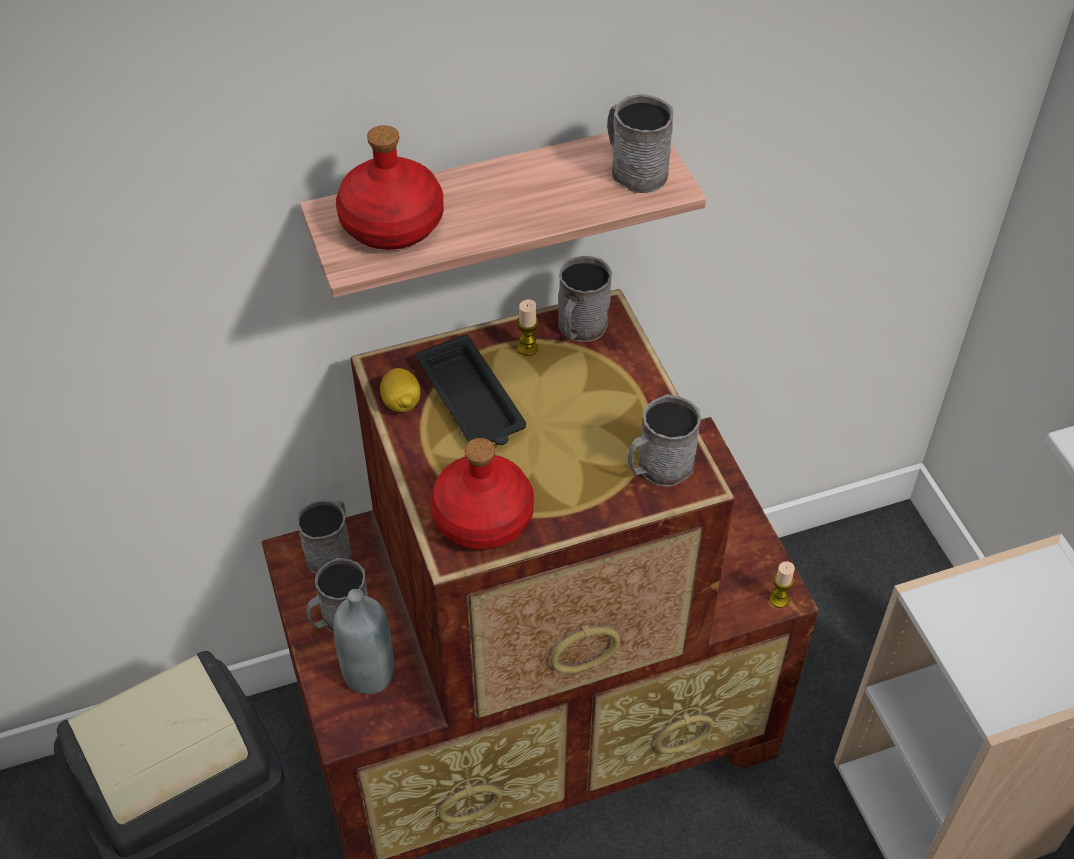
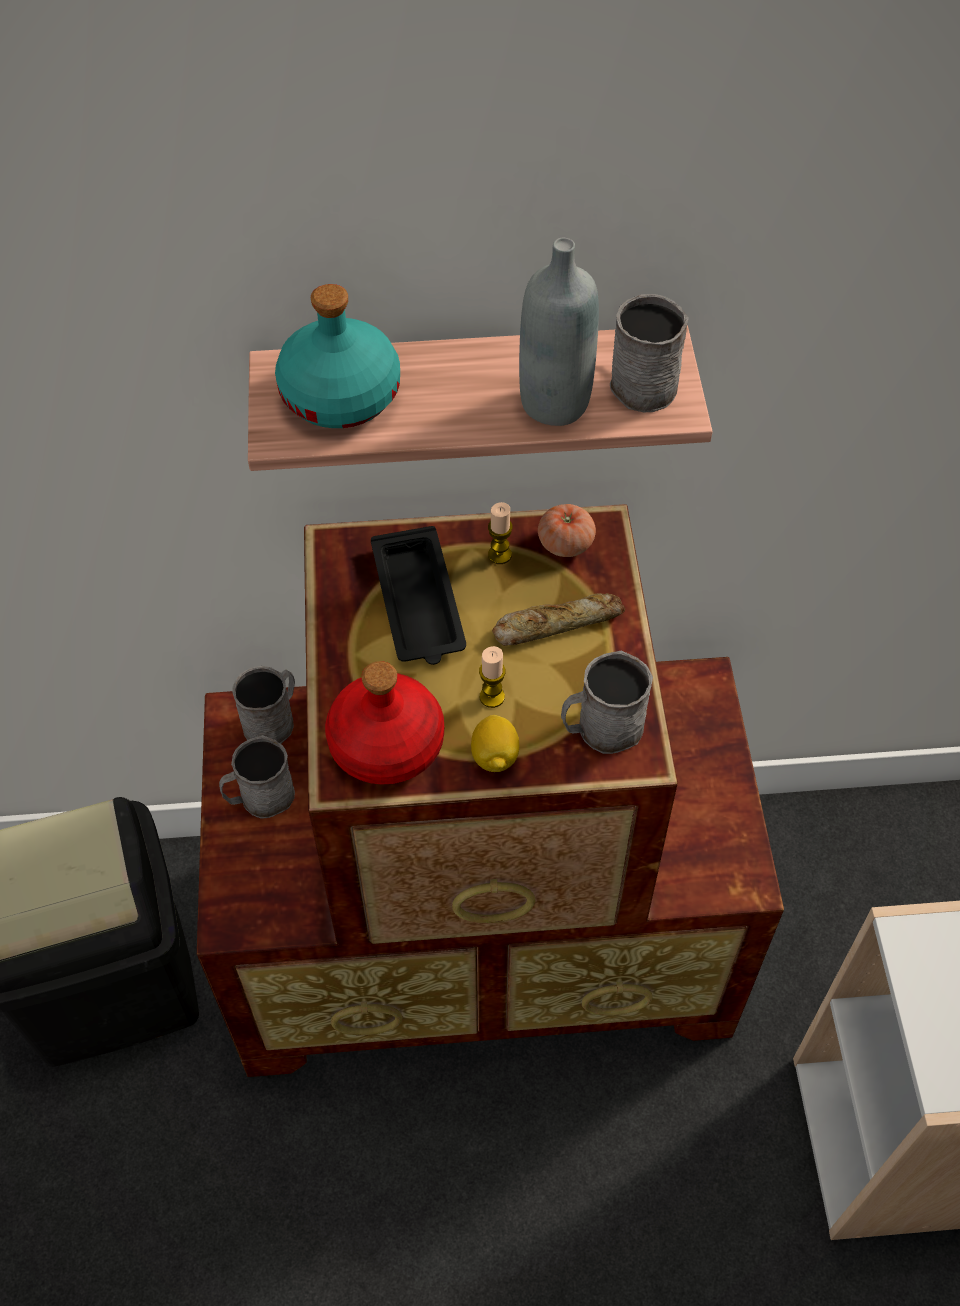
camera: 15 degrees right, 5 degrees up
grey bottle [334,589,394,694] -> grey bottle moved to [519,238,599,426]
red bottle [336,125,443,250] -> turquoise bottle [275,284,400,428]
lemon [380,368,420,412] -> lemon moved to [471,715,519,772]
grey mug [558,256,612,342] -> tomato [538,504,596,557]
candle [770,561,795,608] -> candle moved to [479,646,506,708]
none -> bread [492,593,625,646]

